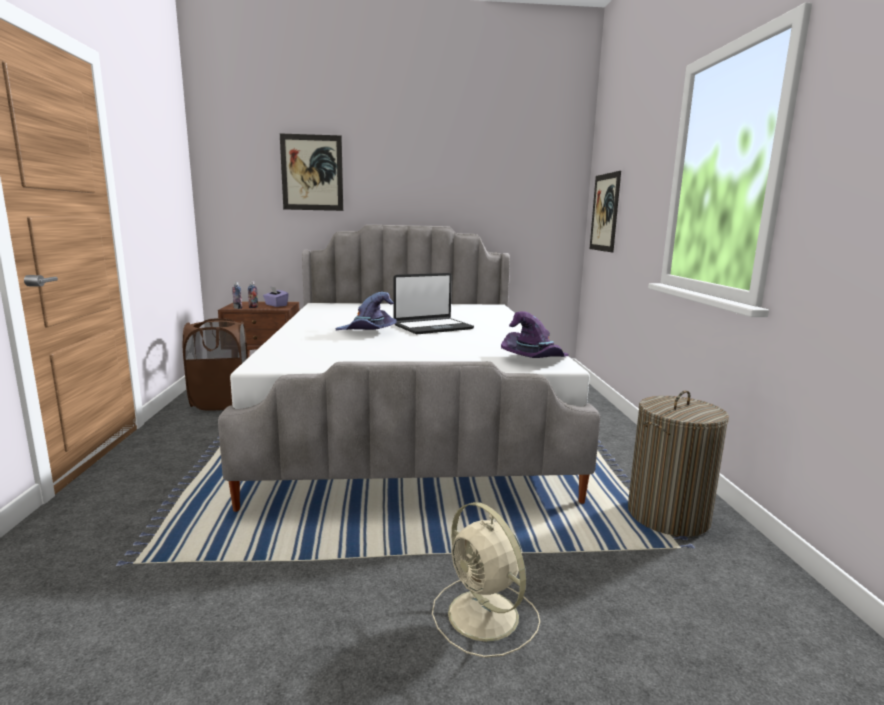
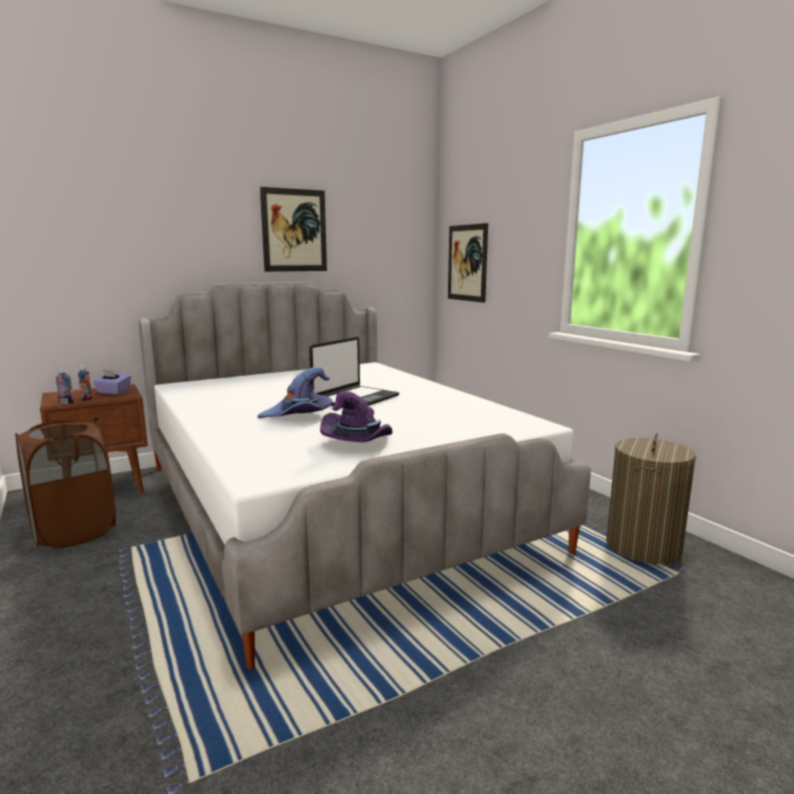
camera: 25 degrees left, 0 degrees up
picture [280,133,343,211] -> picture moved to [260,187,327,272]
beige fan [432,502,540,658] -> none
purple hat [501,311,569,358] -> purple hat moved to [320,391,392,442]

